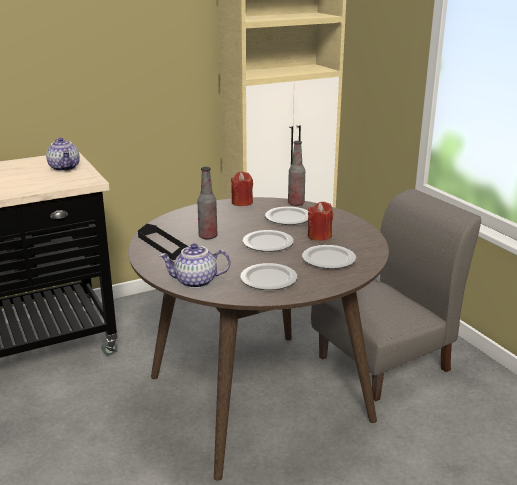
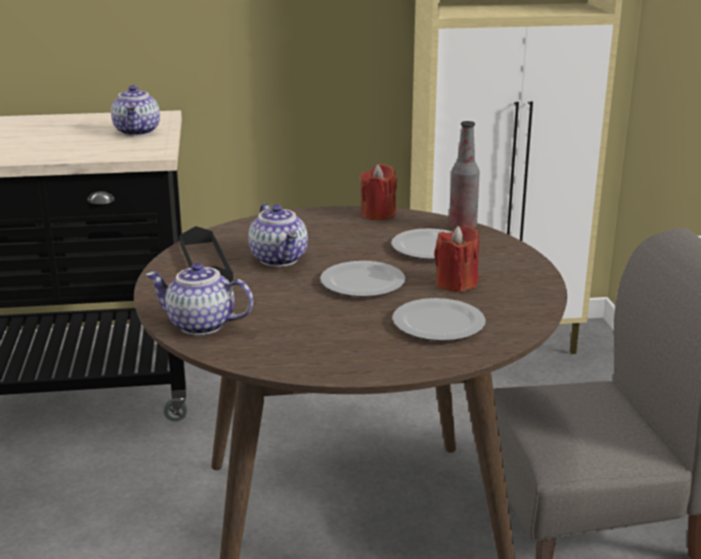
camera: 20 degrees right, 0 degrees up
bottle [197,167,217,239] -> teapot [248,203,308,267]
plate [240,263,297,290] -> none

